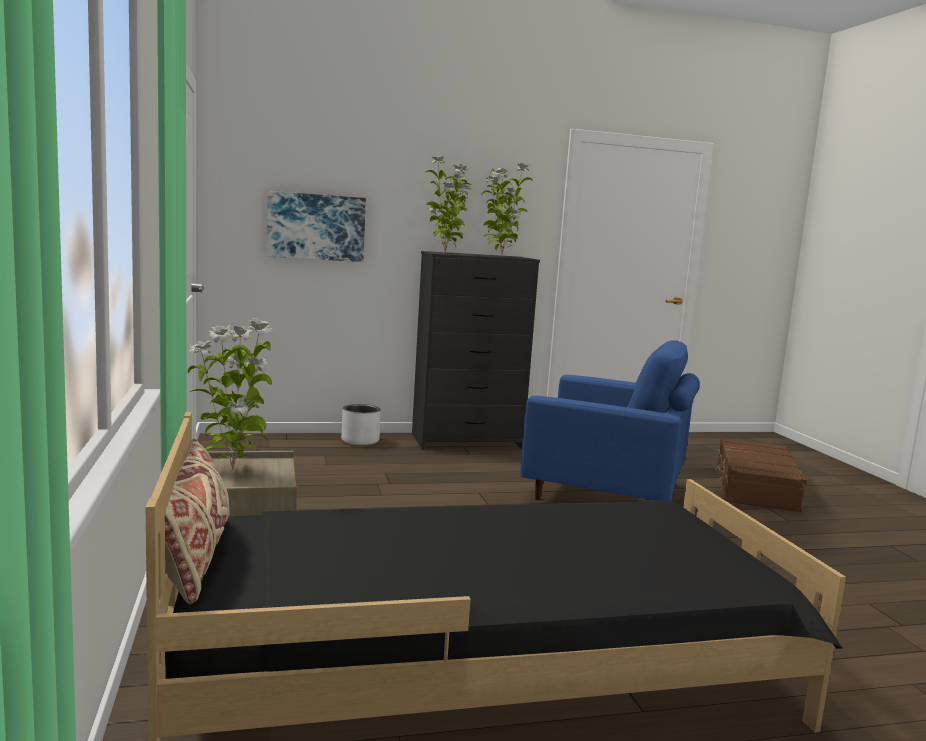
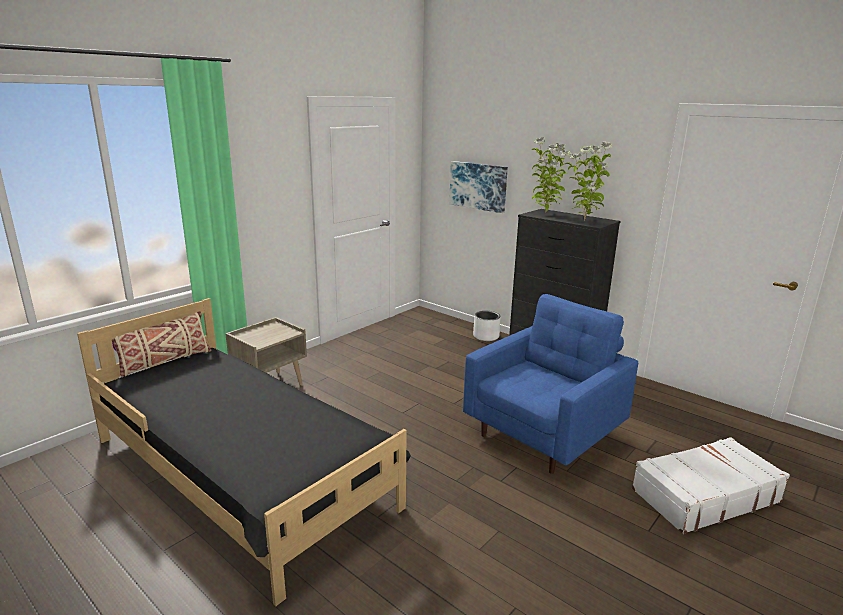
camera: 55 degrees right, 10 degrees up
potted plant [188,318,273,471] -> none
blue armchair [520,340,700,502] -> blue armchair turned 120 degrees counterclockwise [463,294,638,474]
brown suitcase [713,438,807,512] -> white suitcase [632,437,790,534]

